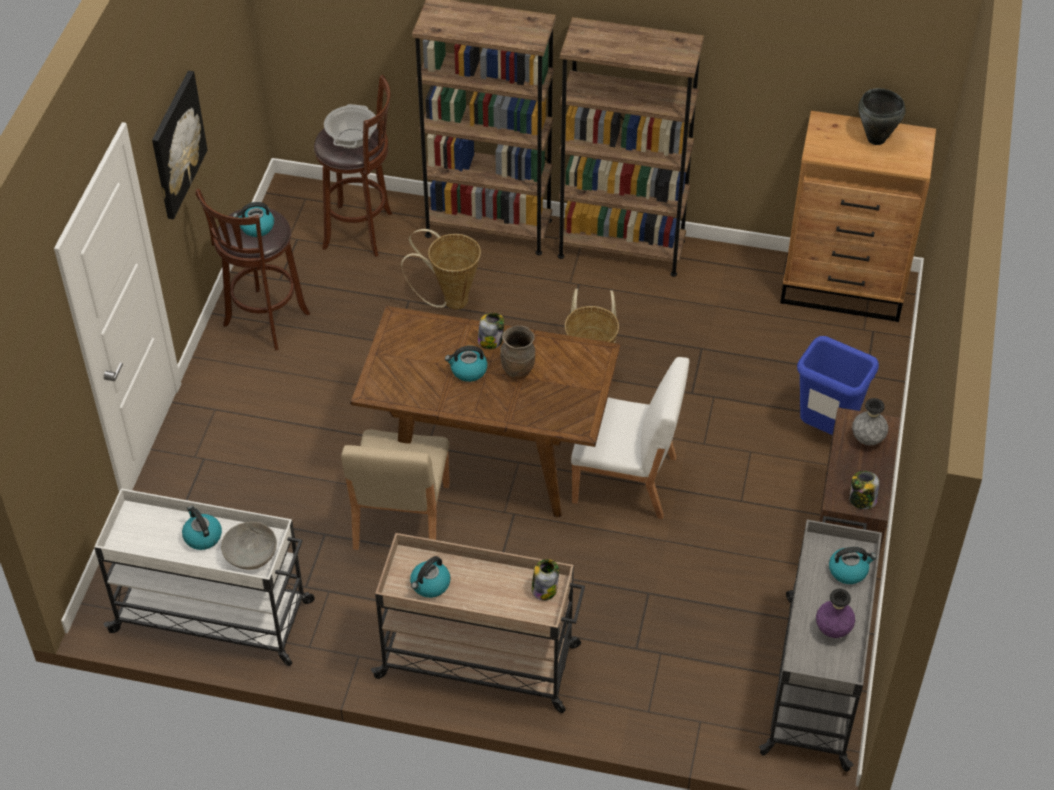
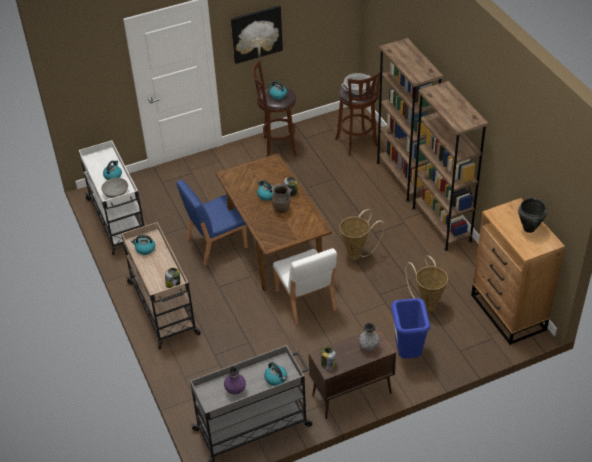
camera: 55 degrees right, 5 degrees down
beige chair [341,429,450,550] -> blue chair [176,180,248,265]
basket [401,229,481,310] -> basket moved to [405,255,448,311]

